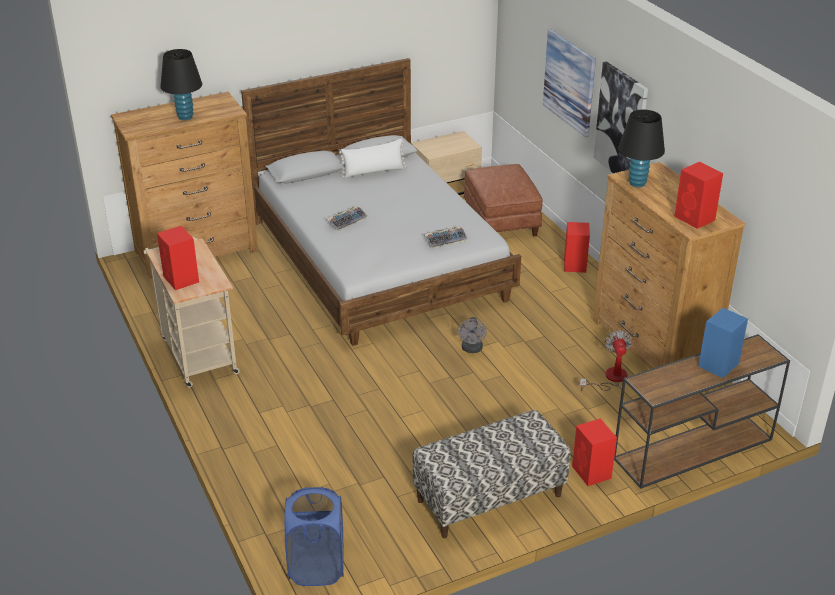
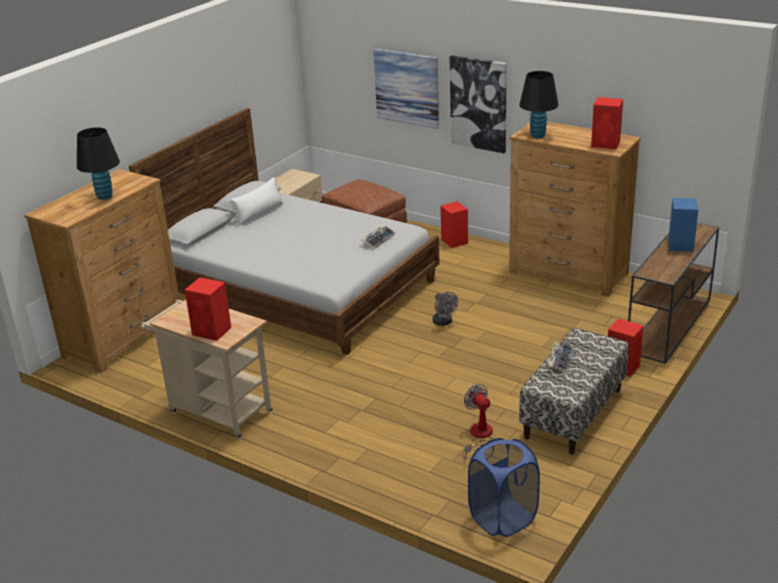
camera: 30 degrees left, 5 degrees down
keyboard [326,206,367,231] -> keyboard moved to [548,341,574,374]
fan [580,330,632,391] -> fan moved to [463,384,493,459]

